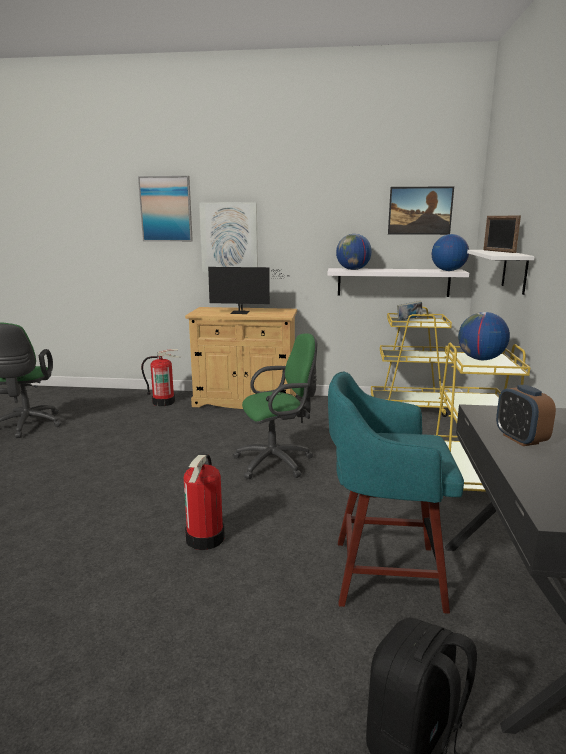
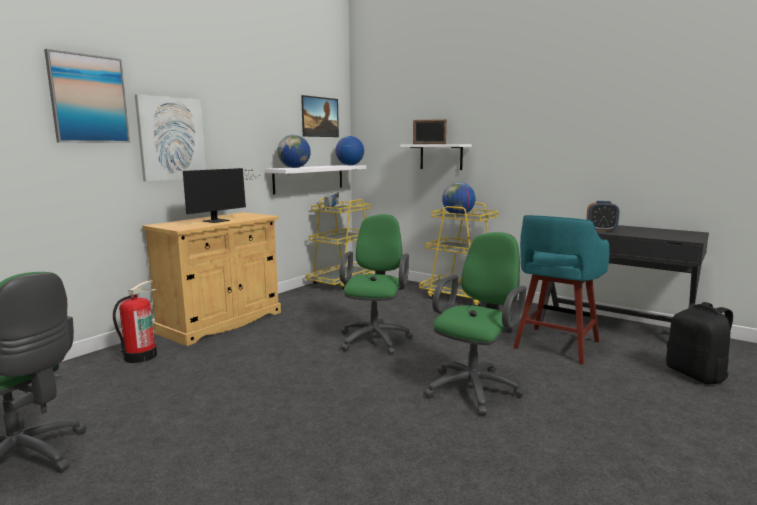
camera: 60 degrees left, 5 degrees down
fire extinguisher [184,454,225,550] -> green office chair [424,232,527,415]

